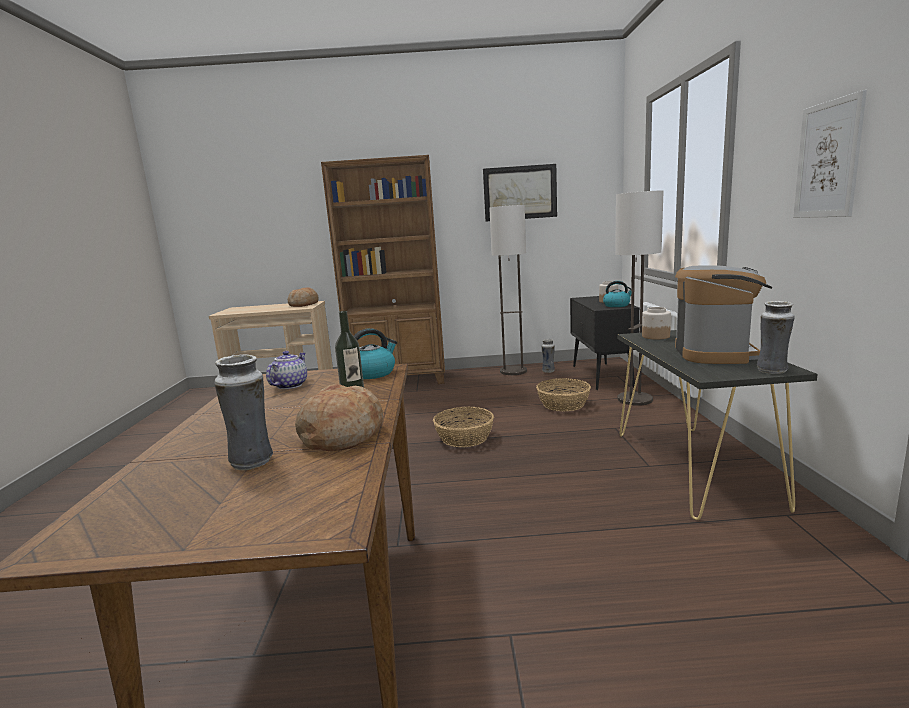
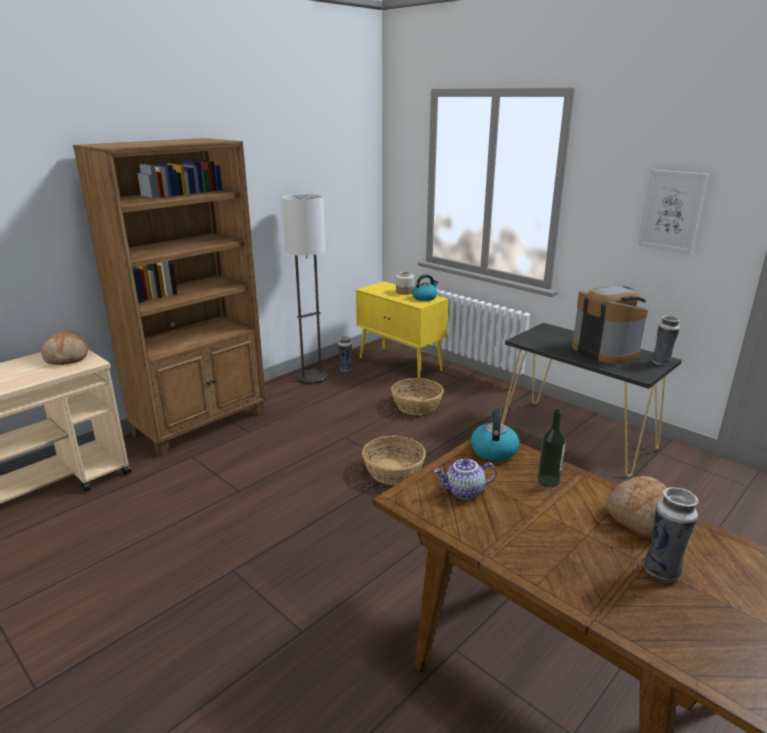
camera: 45 degrees left, 10 degrees up
teapot [266,351,307,389] -> teapot turned 75 degrees counterclockwise [434,458,497,499]
picture [483,164,557,222] -> none
black cabinet [570,296,640,390] -> yellow cabinet [356,282,448,378]
floor lamp [615,190,664,406] -> none
jar [642,307,671,340] -> none

